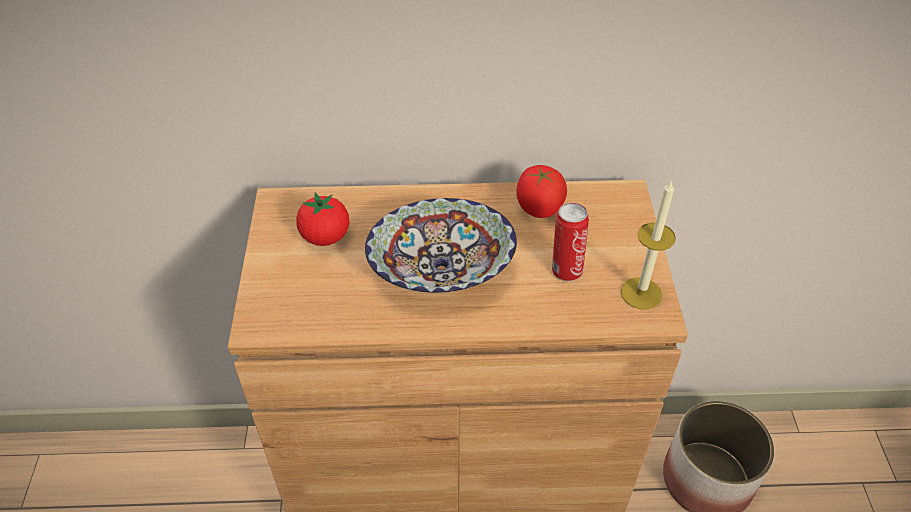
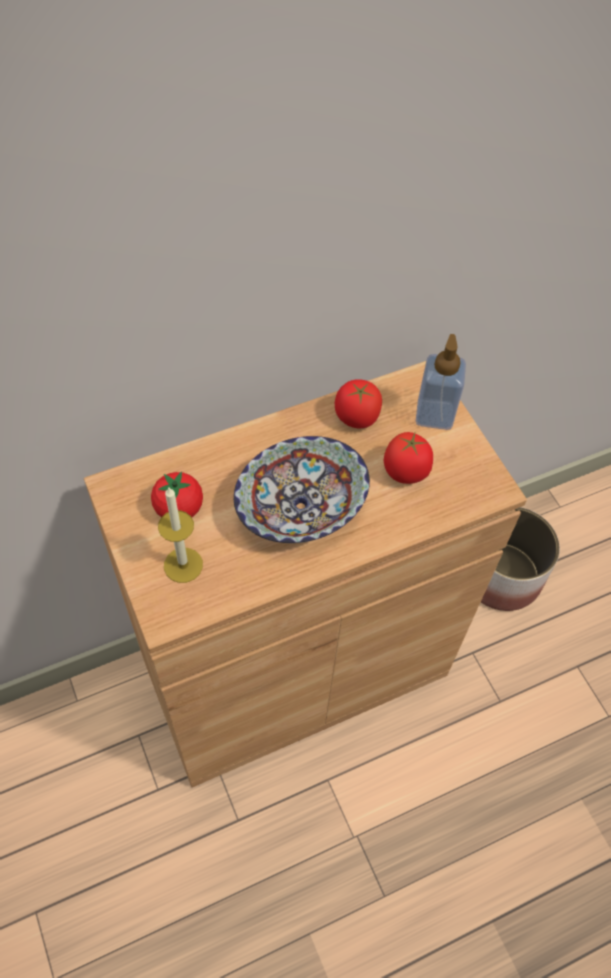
camera: 25 degrees left, 10 degrees up
can [552,203,589,281] -> tomato [384,432,433,484]
candle [621,180,676,310] -> candle moved to [158,488,203,583]
none -> soap dispenser [416,334,466,430]

